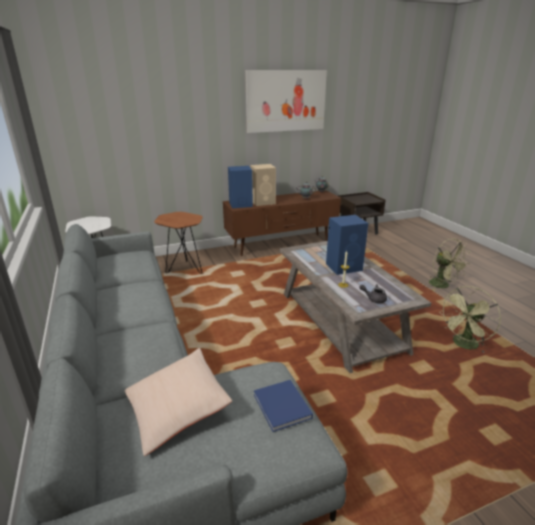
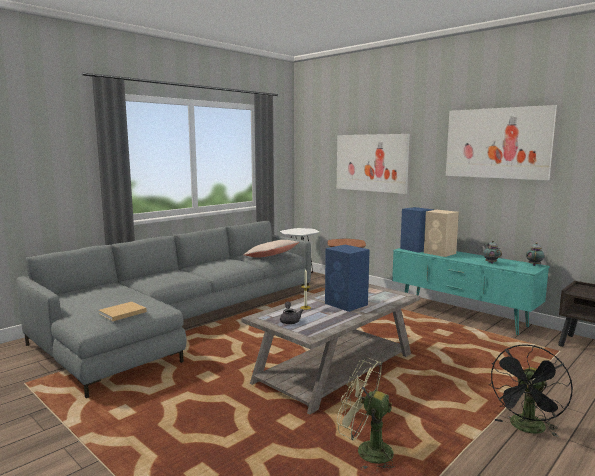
camera: 65 degrees right, 15 degrees down
beige pillow [124,348,232,456] -> beige pillow moved to [244,240,299,258]
brown tv stand [222,190,341,256] -> turquoise tv stand [392,248,550,335]
blue book [254,380,313,432] -> beige book [99,302,147,321]
green fan [429,238,471,291] -> black fan [489,344,573,437]
none -> picture [337,134,410,194]

